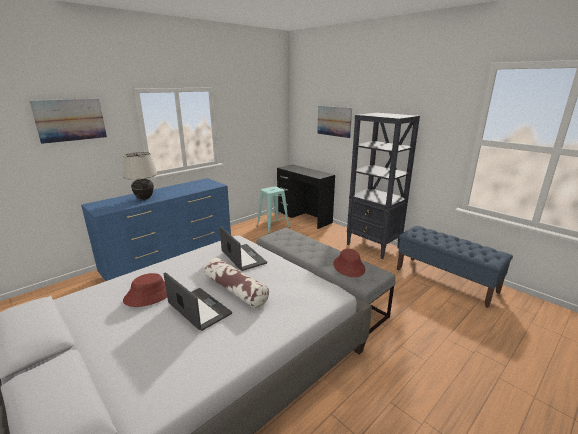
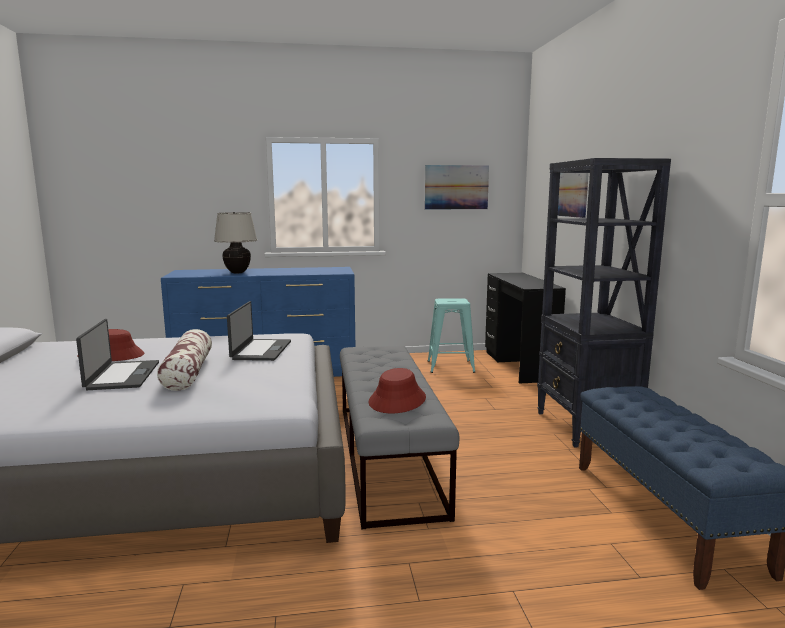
camera: 35 degrees right, 10 degrees down
picture [29,99,107,144] -> picture moved to [425,165,489,209]

